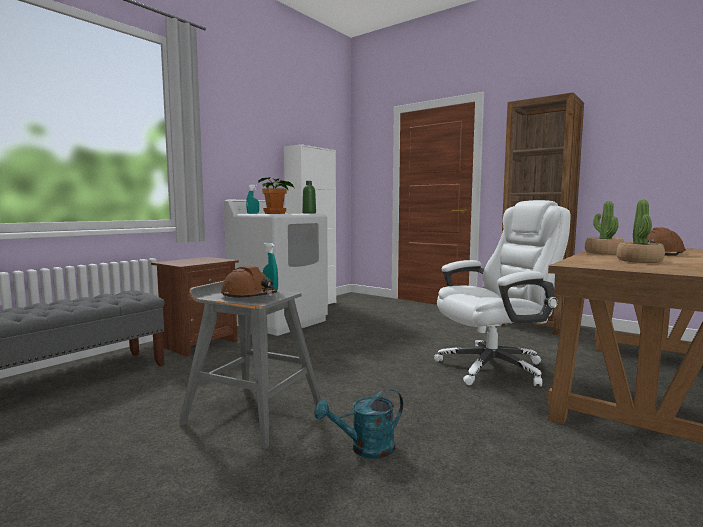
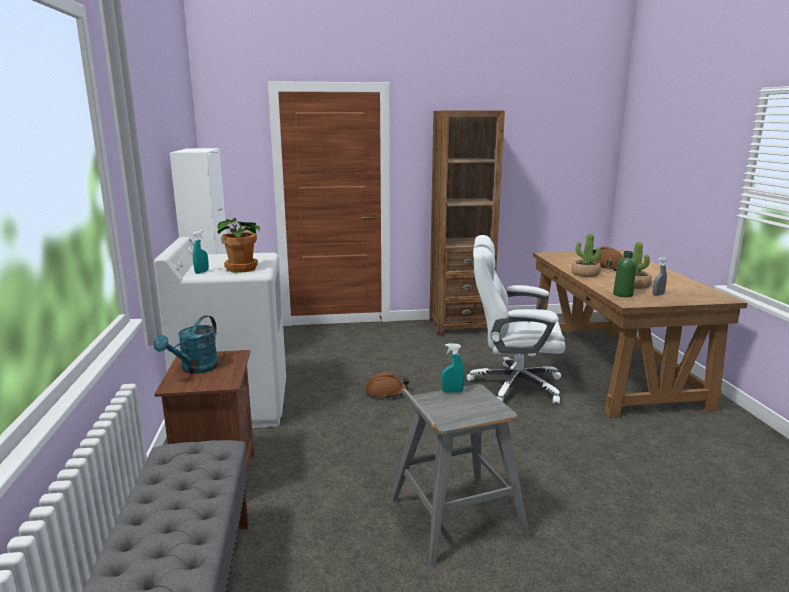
camera: 45 degrees left, 10 degrees up
brown hard hat [221,266,277,298] -> brown hard hat moved to [365,372,410,398]
green bottle [302,181,316,214] -> green bottle moved to [613,251,636,297]
turquoise watering can [314,388,403,459] -> turquoise watering can moved to [154,315,219,374]
white office chair [434,200,570,387] -> white office chair turned 105 degrees counterclockwise [467,235,565,404]
none -> grey spray bottle [653,257,667,296]

